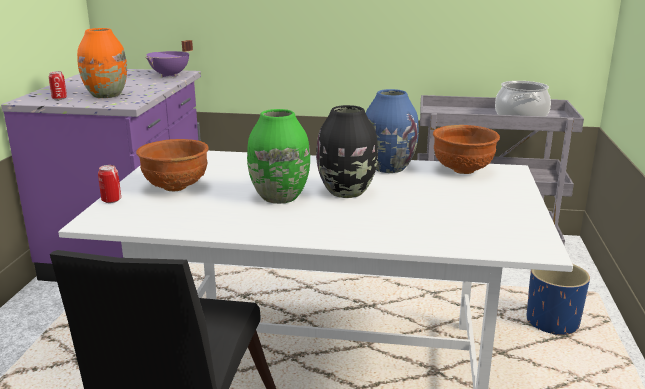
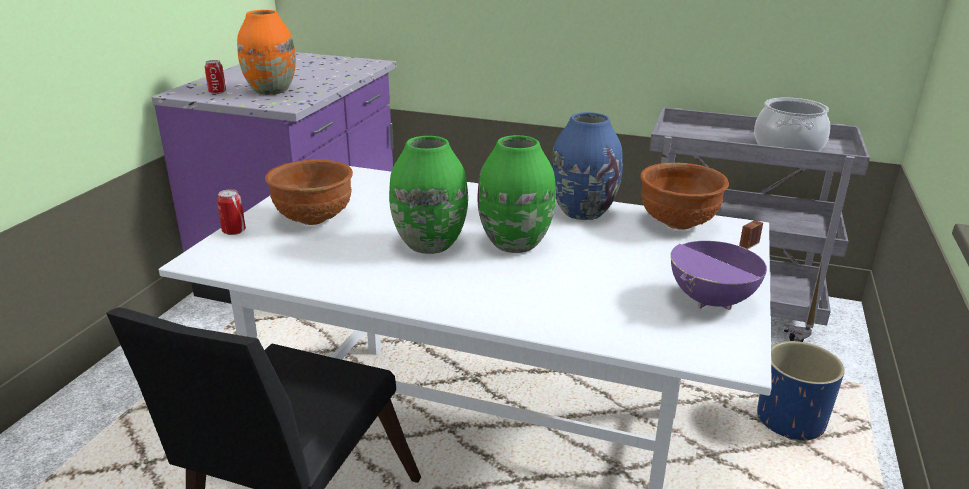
camera: 10 degrees right, 5 degrees up
purple cooking pot [145,40,193,77] -> purple cooking pot moved to [670,220,767,310]
black vase [316,105,378,198] -> green vase [477,135,556,253]

